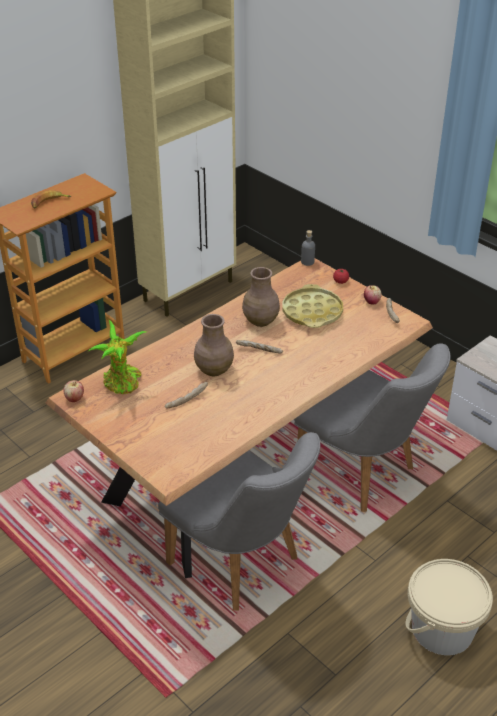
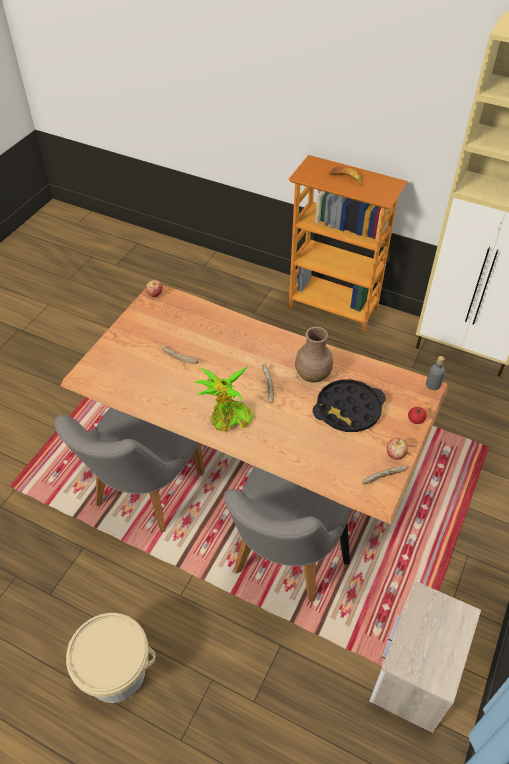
camera: 70 degrees right, 10 degrees up
potted plant [88,320,146,394] -> potted plant moved to [194,365,254,432]
brown vase [194,314,234,376] -> none
yellow tray [282,284,343,328] -> black tray [312,379,386,432]

